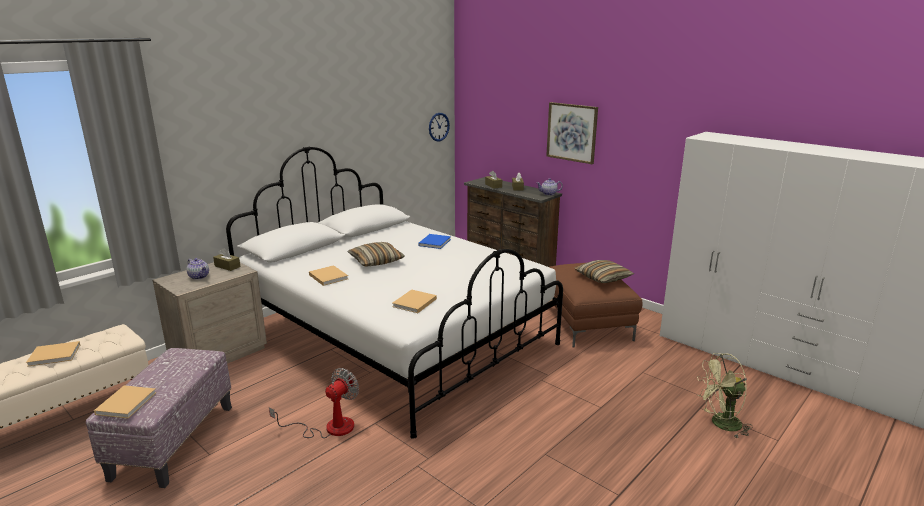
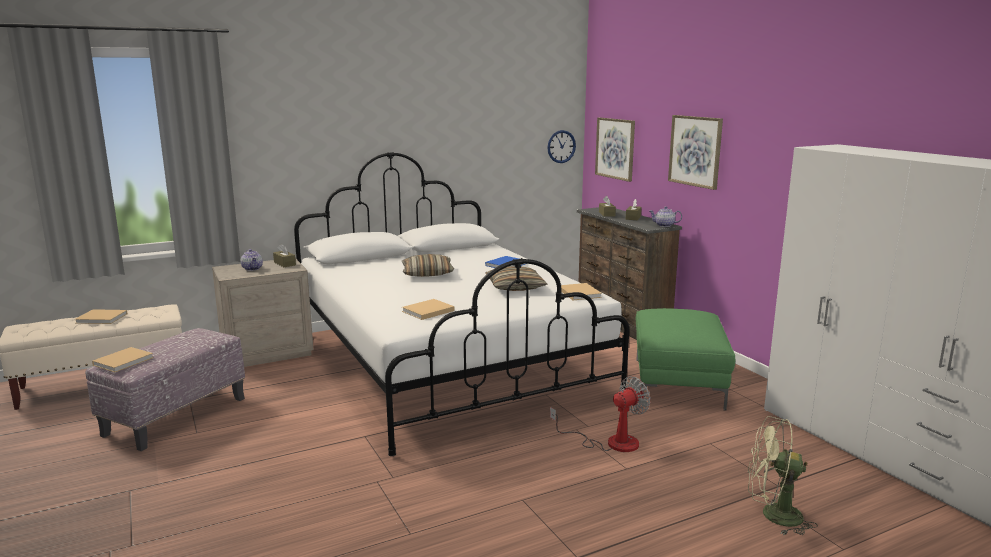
camera: 20 degrees right, 5 degrees down
fan [269,368,359,438] -> fan moved to [550,376,651,452]
beige book [309,265,348,286] -> beige book moved to [561,283,602,300]
brown ottoman [549,263,642,348] -> green ottoman [636,308,735,411]
pillow [575,260,634,283] -> pillow moved to [485,266,548,291]
none -> picture [595,117,635,182]

